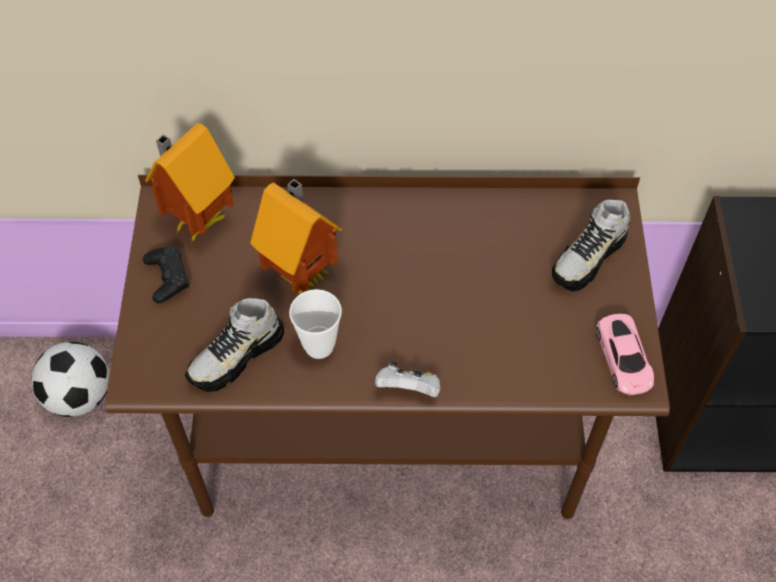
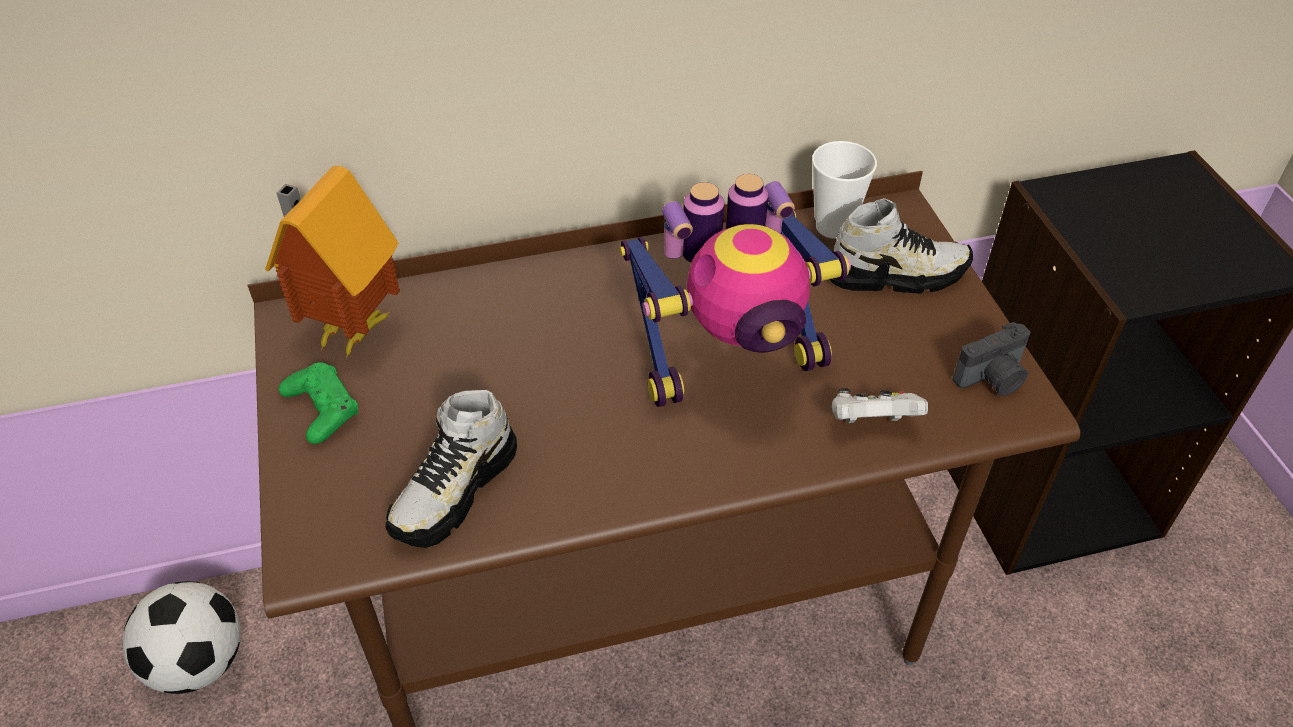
camera: 15 degrees left, 10 degrees down
black game controller [143,246,189,303] -> green game controller [279,362,358,444]
toy house [250,179,342,294] -> none
cup [289,289,342,359] -> cup moved to [812,141,877,239]
white game controller [375,362,440,397] -> white game controller moved to [832,388,928,423]
shoe [552,200,630,292] -> shoe turned 120 degrees counterclockwise [829,198,973,294]
pink toy car [595,314,654,395] -> camera [953,322,1031,396]
none -> toy robot [619,174,851,407]

